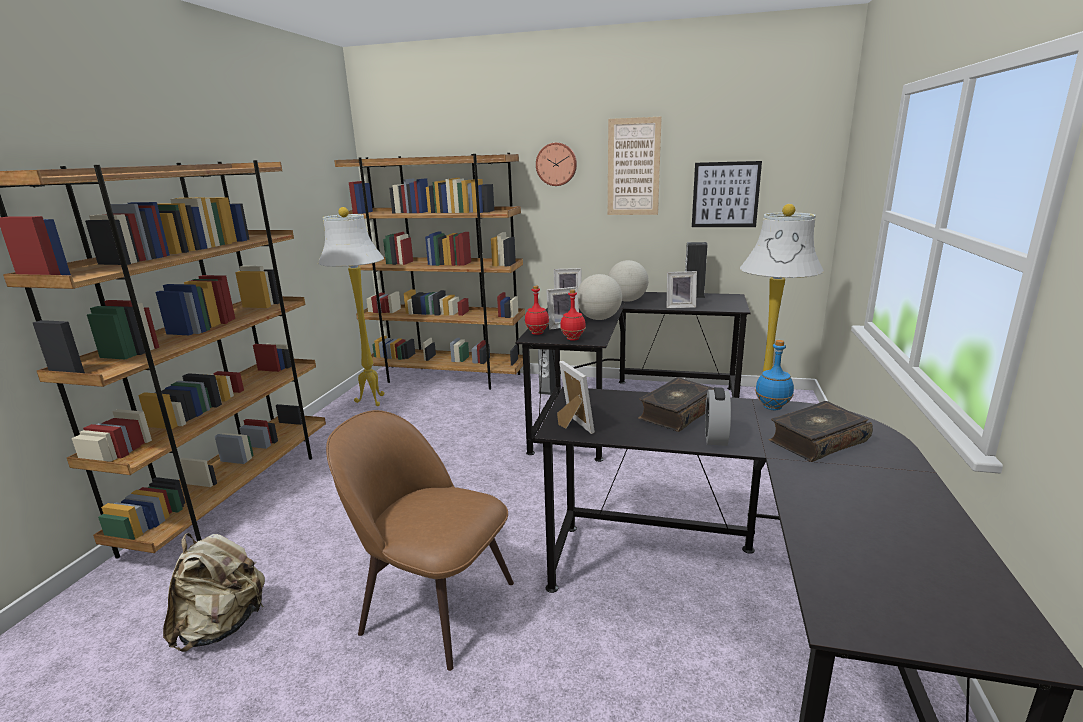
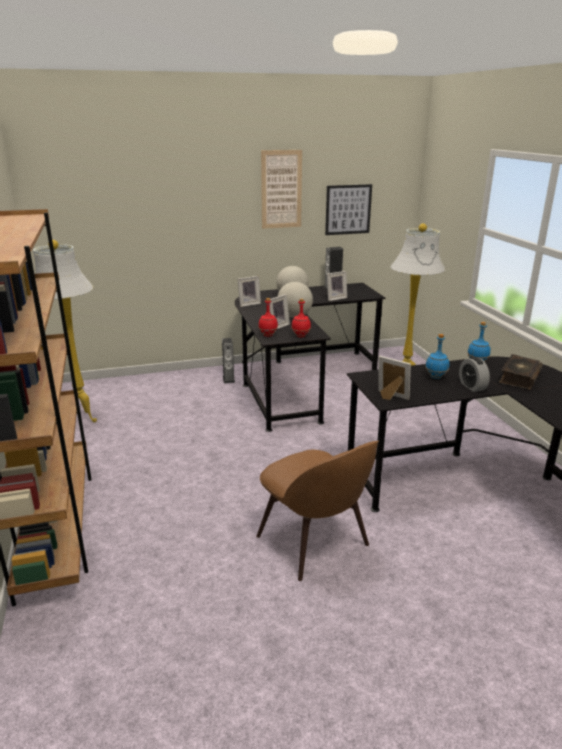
camera: 30 degrees left, 5 degrees up
beige backpack [163,533,265,652] -> none
brown chair [326,410,514,671] -> brown chair turned 120 degrees counterclockwise [256,441,379,581]
brown bookcase [334,153,525,390] -> none
wall clock [536,143,577,186] -> none
book [638,377,714,432] -> blue bottle [425,334,449,379]

